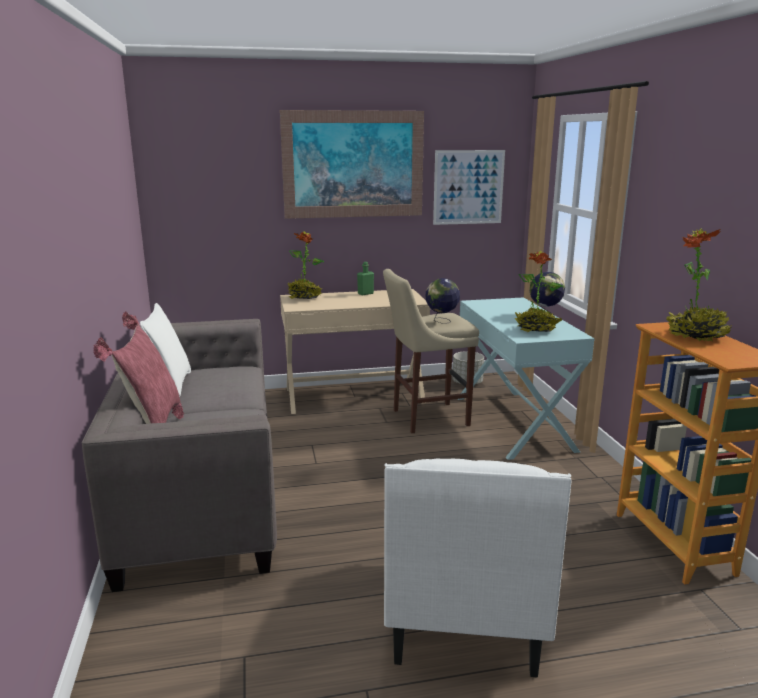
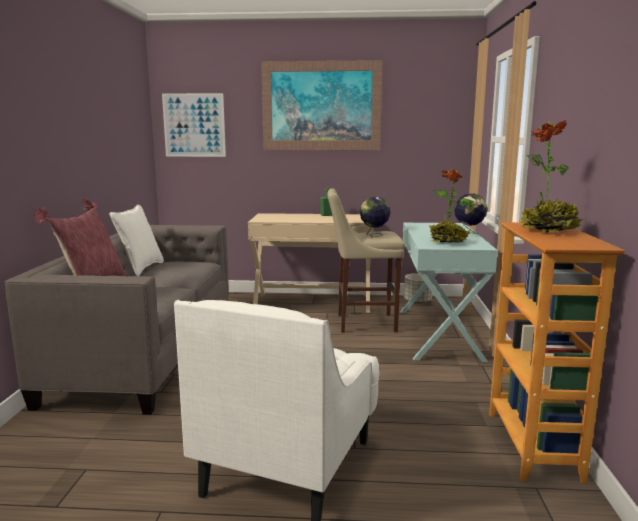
camera: 15 degrees right, 5 degrees down
potted plant [288,232,325,299] -> none
picture [433,150,505,225] -> picture moved to [162,93,226,157]

